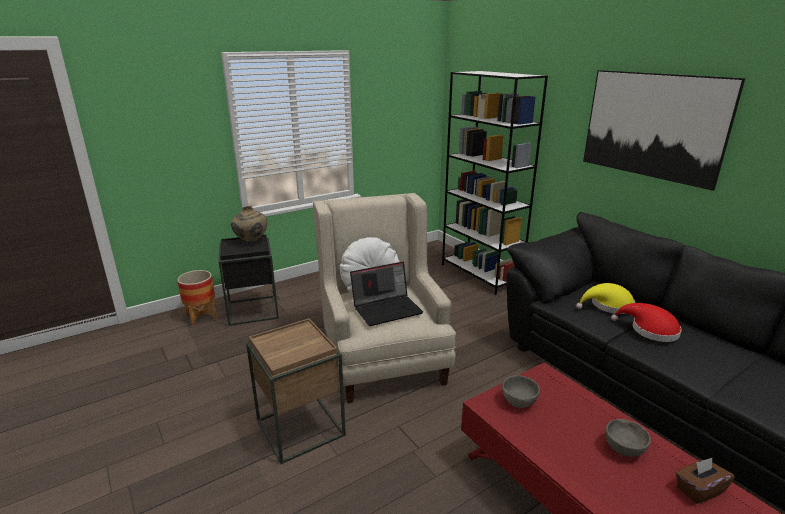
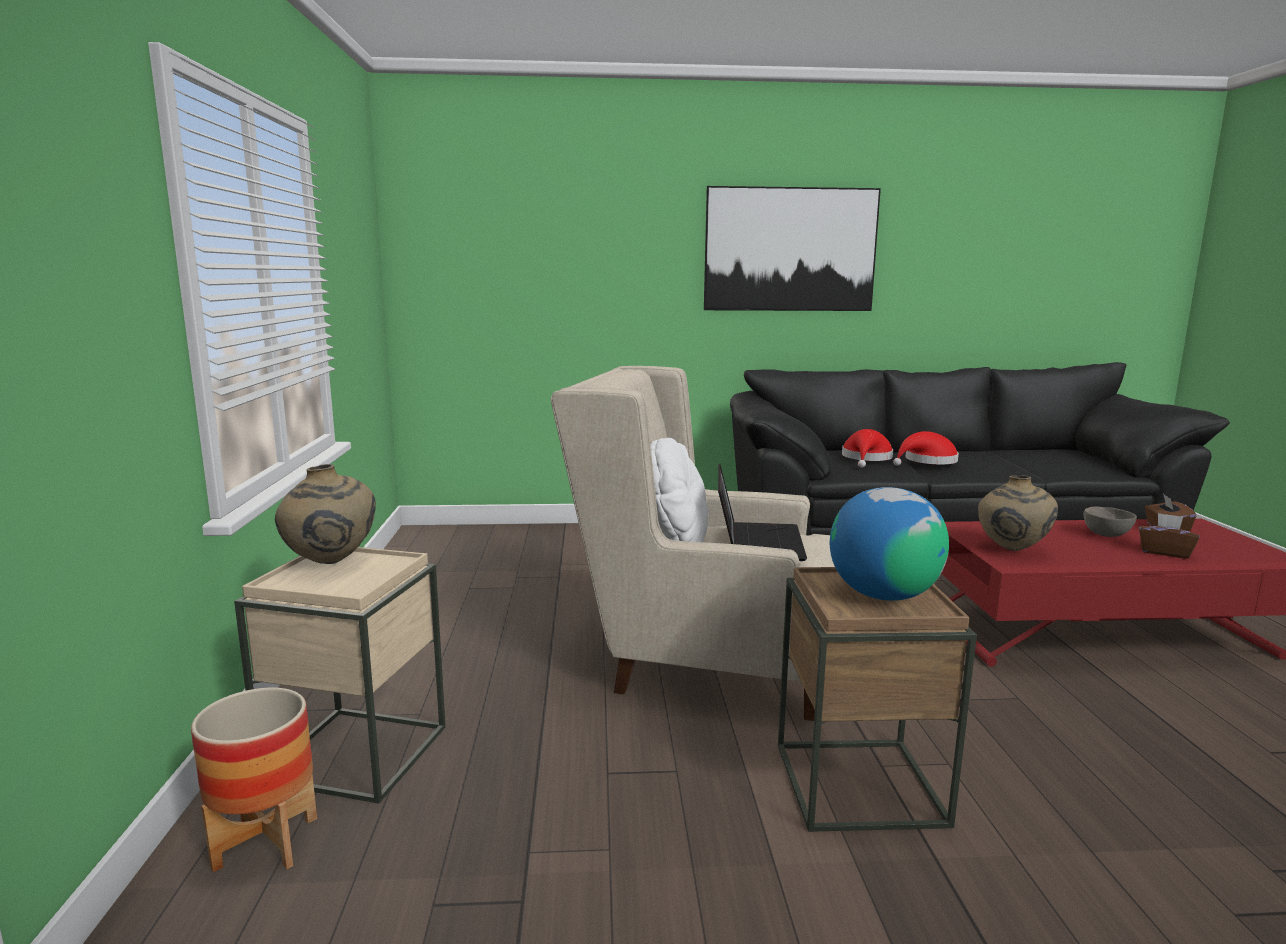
camera: 60 degrees left, 10 degrees down
black side table [218,235,279,326] -> beige side table [234,547,446,804]
white bookcase [442,71,548,295] -> none
grey bowl [502,375,540,408] -> beige vase [978,475,1058,551]
yellow hat [576,283,635,314] -> red hat [842,429,893,468]
none -> globe [830,487,949,601]
none -> brown tissue box [1139,513,1200,559]

